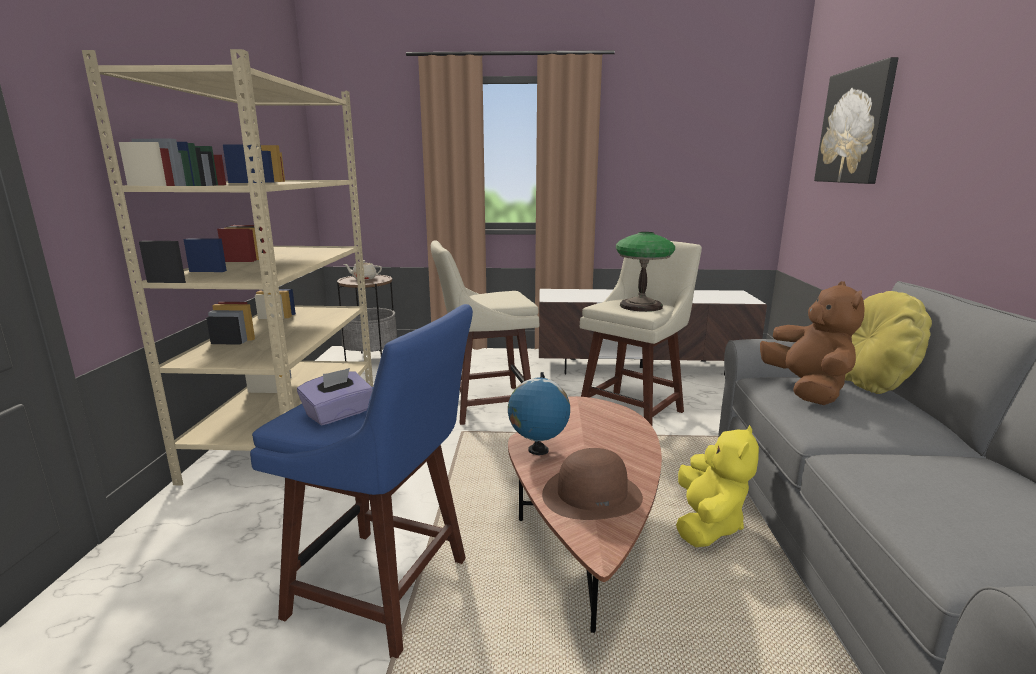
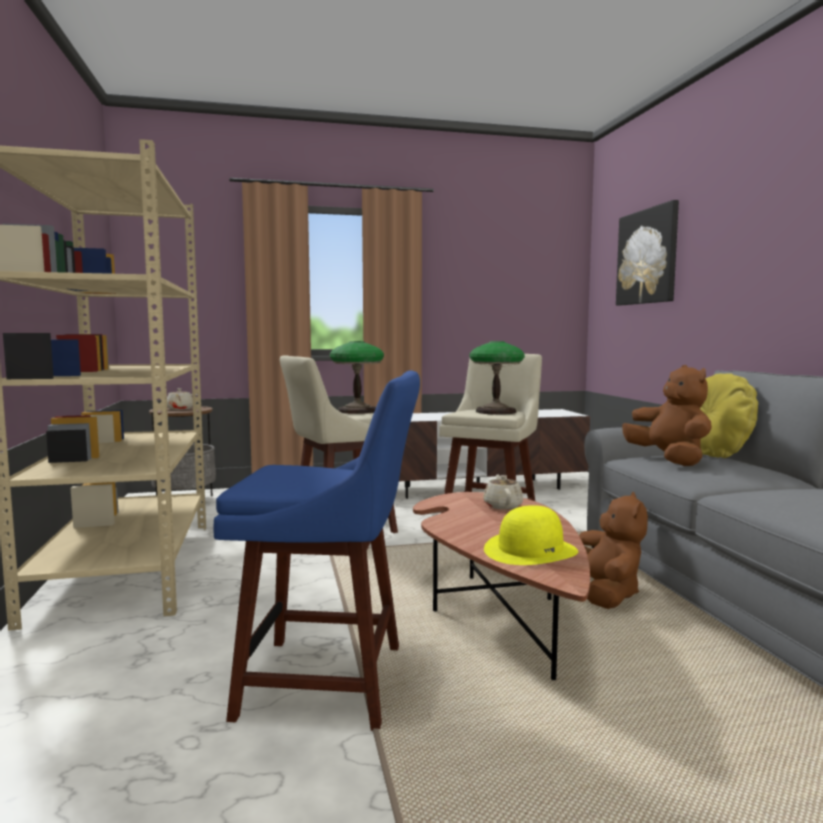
camera: 15 degrees left, 10 degrees down
purple tissue box [297,368,373,426] -> none
globe [508,372,570,455] -> none
brown hat [542,448,643,520] -> yellow hat [484,505,578,565]
yellow plush toy [676,425,759,547] -> brown plush toy [579,492,648,609]
none -> table lamp [329,341,384,414]
none -> beige teapot [483,474,523,510]

